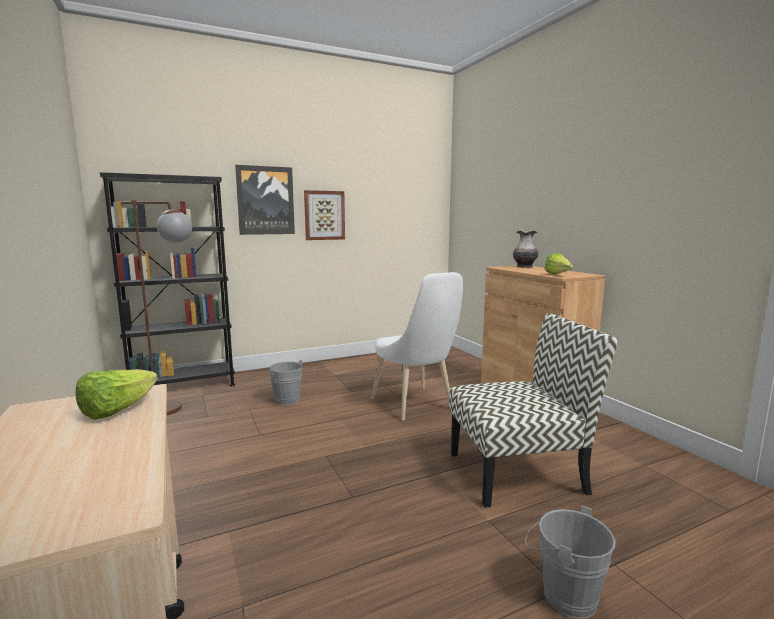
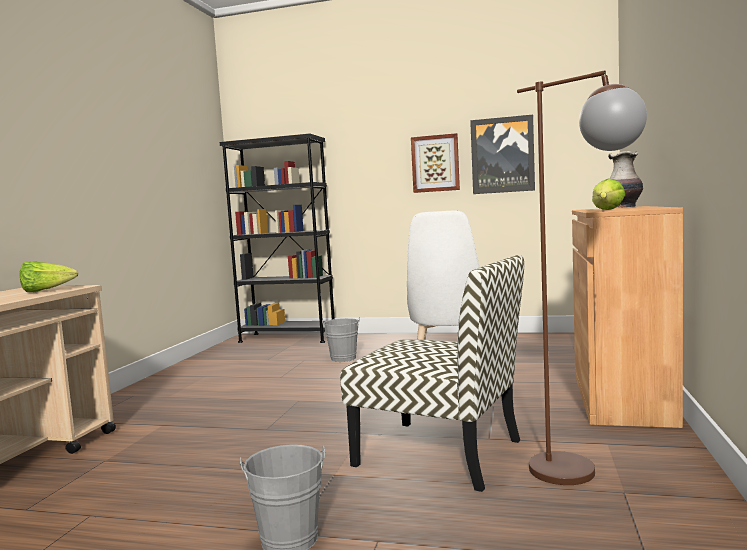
camera: 40 degrees right, 5 degrees down
brown floor lamp [121,200,192,415] -> brown floor lamp moved to [517,70,647,485]
picture [235,165,295,235] -> picture moved to [470,115,535,194]

